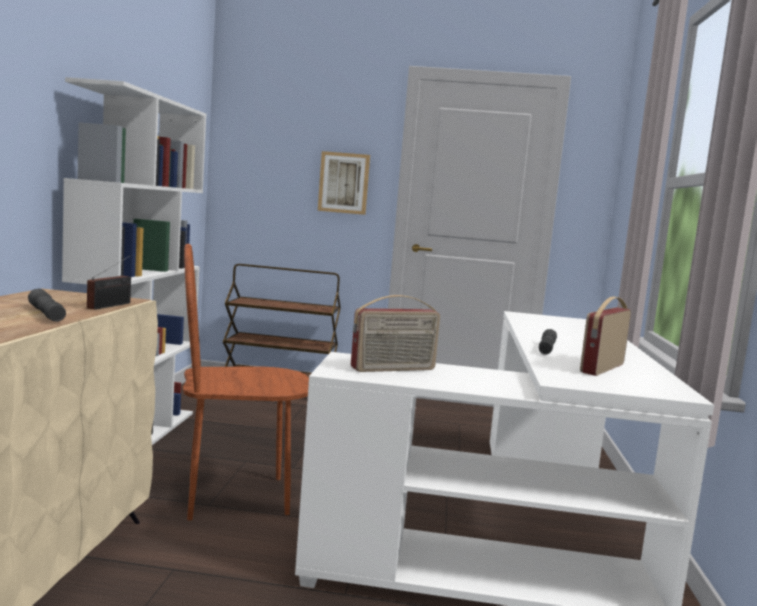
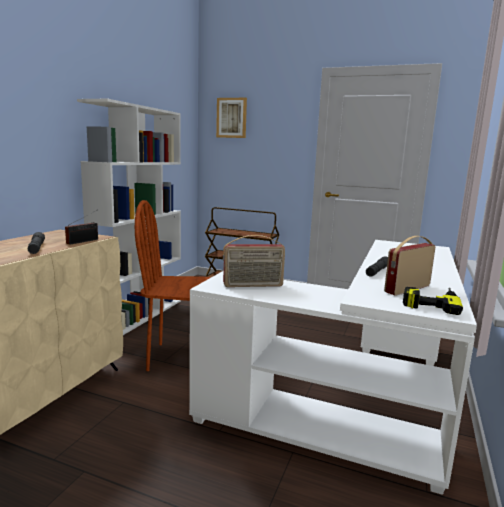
camera: 15 degrees right, 5 degrees up
picture [318,151,370,215] -> picture moved to [216,98,247,138]
none -> power drill [403,287,463,315]

